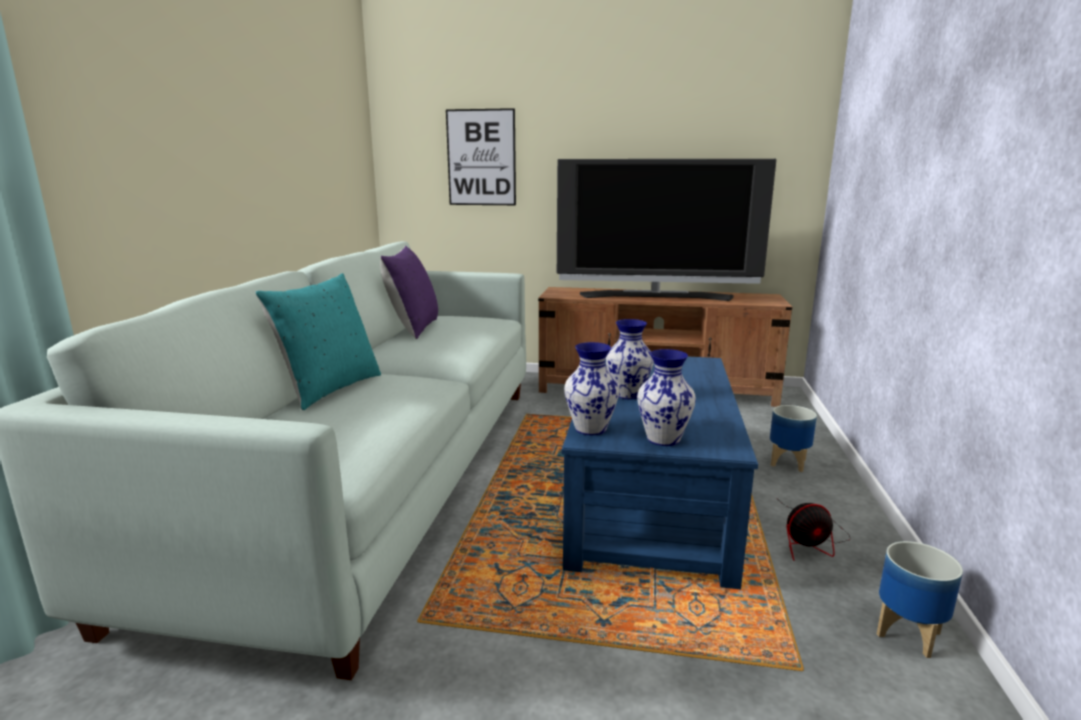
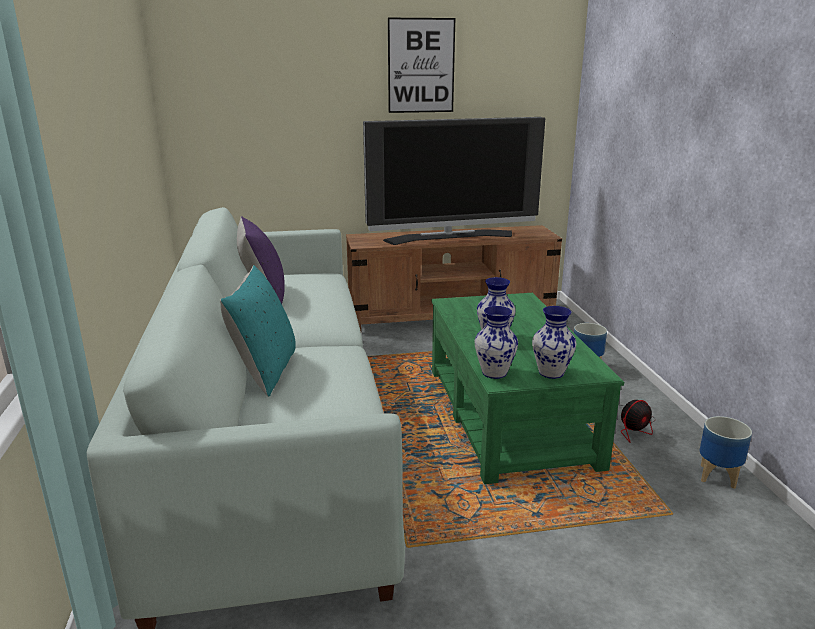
camera: 20 degrees left, 5 degrees up
picture [446,108,516,205] -> picture moved to [388,18,455,113]
blue coffee table [562,357,758,589] -> green coffee table [431,293,624,484]

